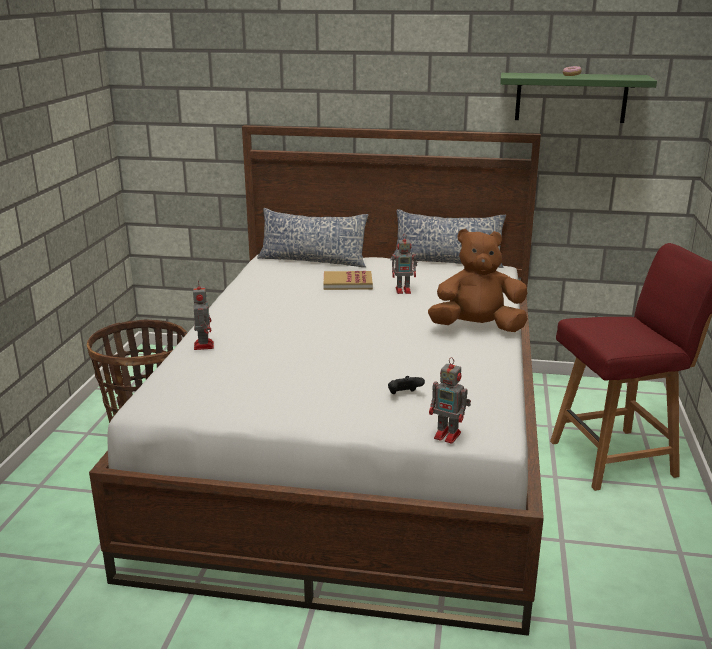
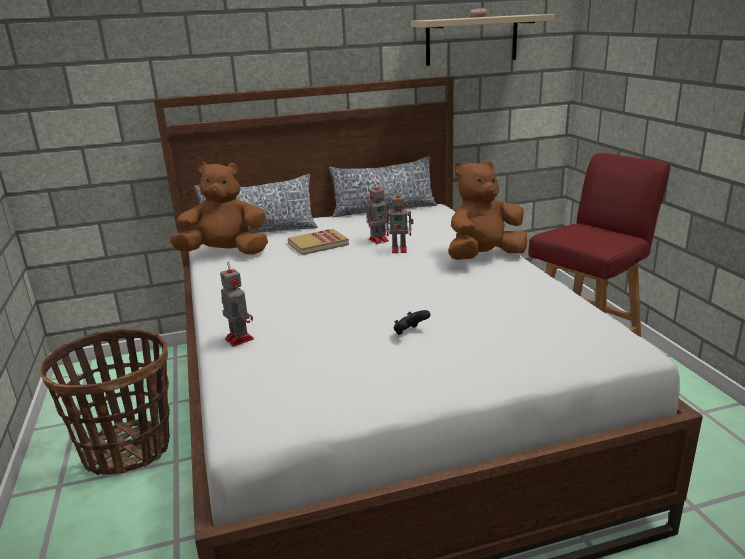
camera: 25 degrees left, 0 degrees up
black game controller [388,376,425,394] -> black game controller moved to [394,310,431,335]
toy robot [429,357,471,444] -> toy robot moved to [386,189,414,253]
green shelf [500,73,657,123] -> beige shelf [411,14,555,66]
none -> brown plush toy [170,162,268,255]

